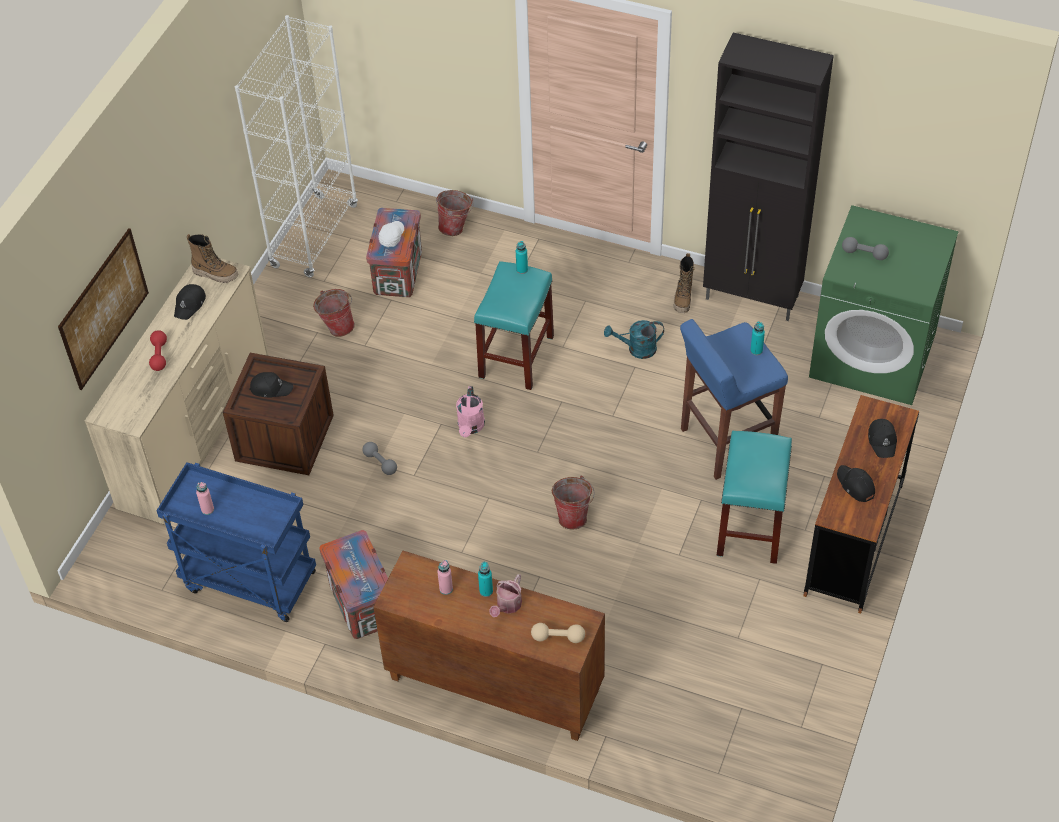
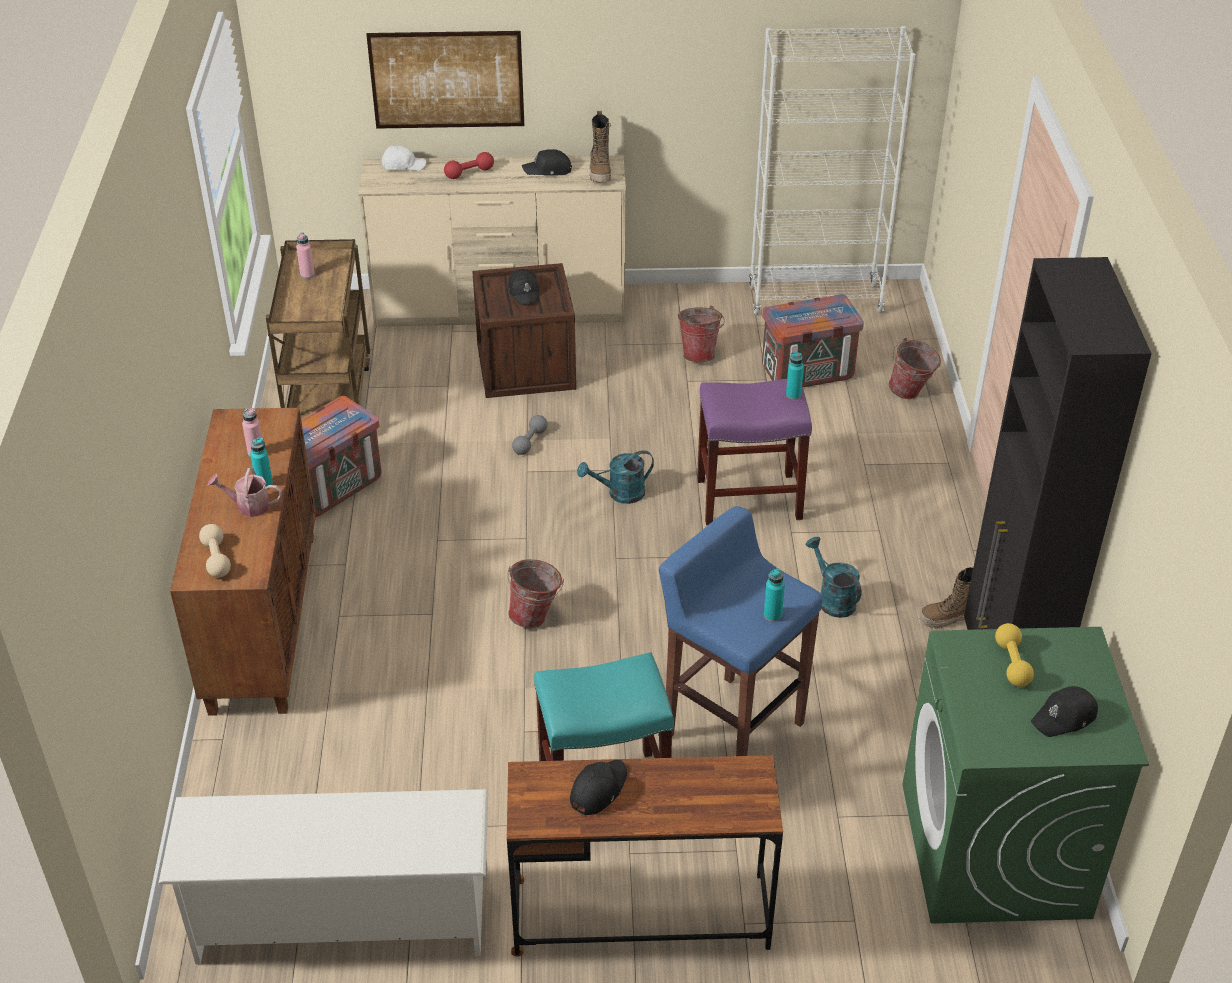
camera: 65 degrees right, 10 degrees down
blue cart [156,462,316,622] -> brown cart [266,239,370,419]
white cap [379,221,404,247] -> white cap moved to [382,146,426,171]
pink watering can [456,386,485,437] -> turquoise watering can [577,450,654,504]
turquoise stool [474,261,554,390] -> purple stool [697,379,812,526]
grey dumbbell [842,237,889,260] -> yellow dumbbell [995,623,1034,687]
black cap [868,419,897,458] -> black cap moved to [1031,686,1098,737]
none -> white shoe rack [158,789,488,964]

